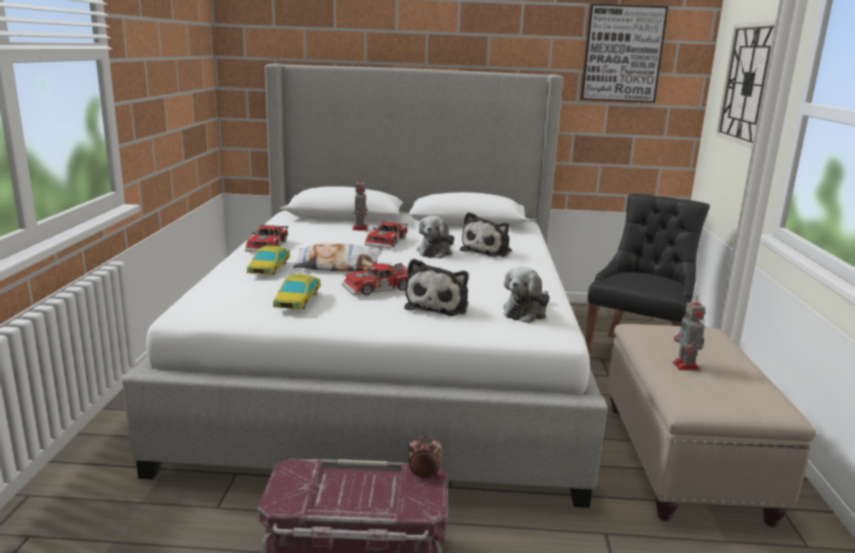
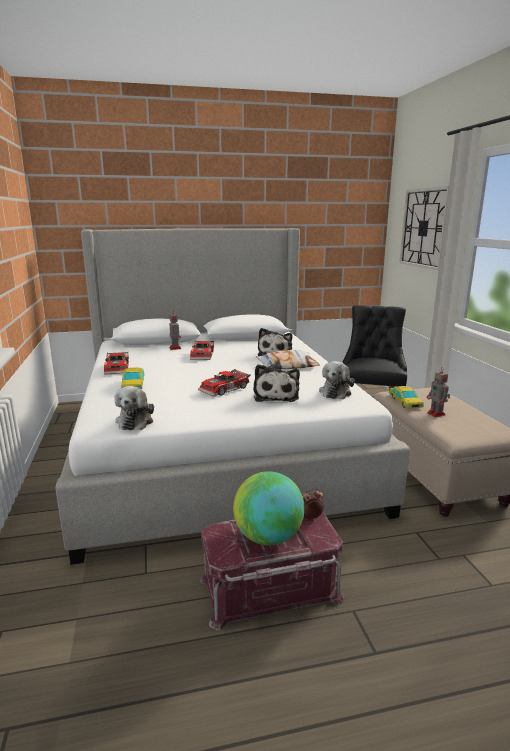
camera: 15 degrees left, 0 degrees up
toy car [273,274,321,309] -> toy car moved to [389,386,424,408]
pillow [293,244,382,272] -> pillow moved to [256,350,320,370]
plush toy [417,216,454,259] -> plush toy moved to [115,386,154,430]
picture [581,4,668,103] -> none
none -> globe [233,471,305,545]

